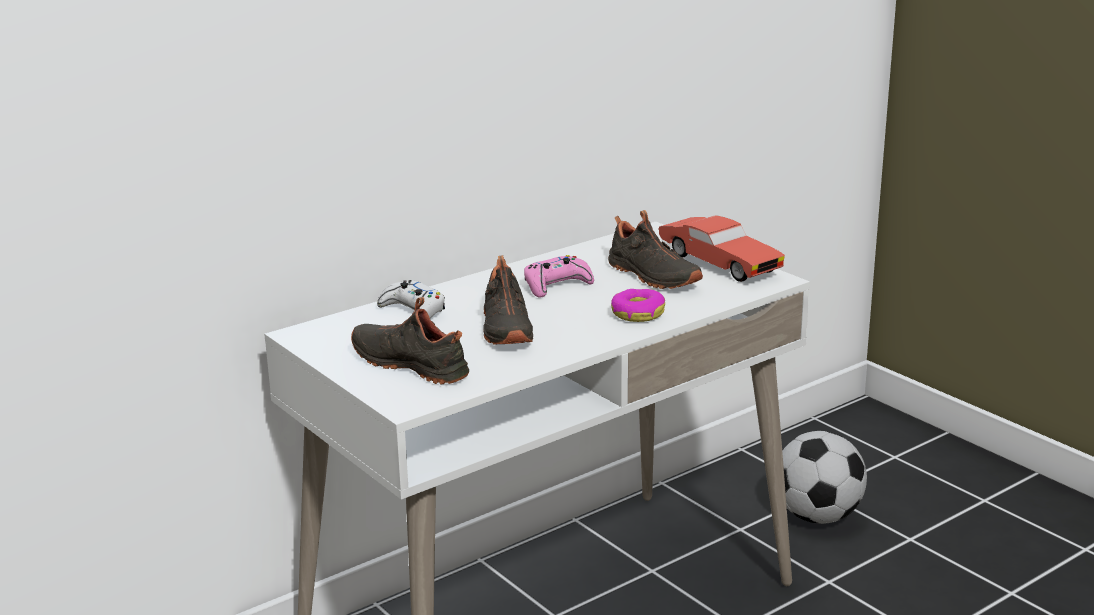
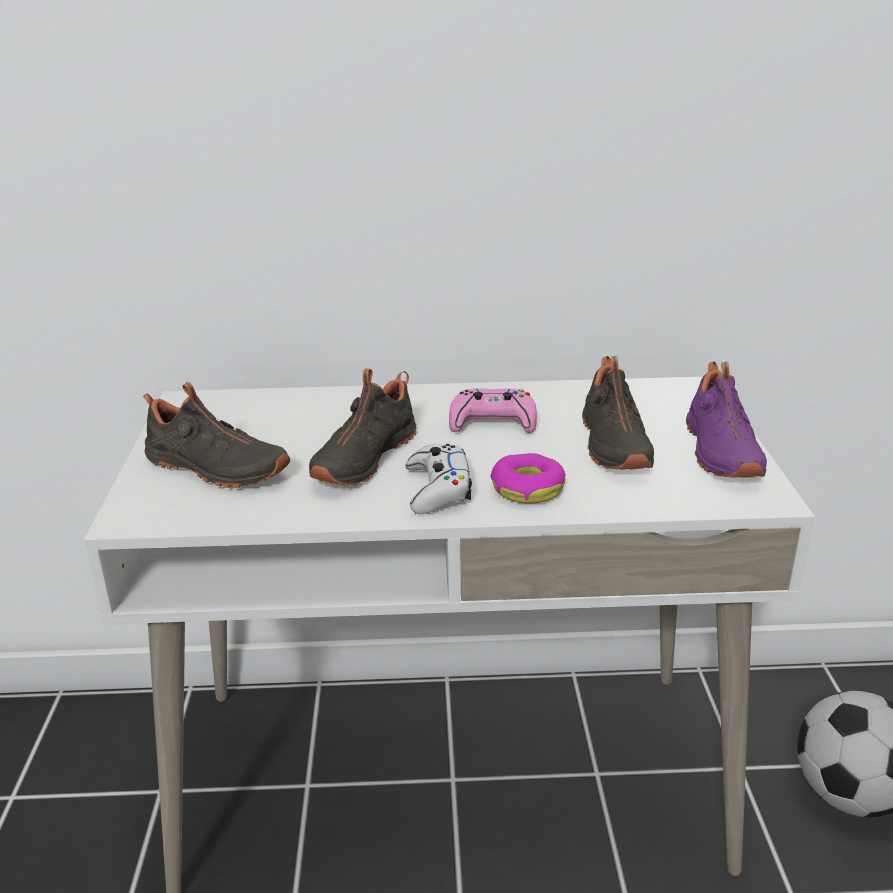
camera: 35 degrees right, 5 degrees up
black shoe [351,297,469,385] -> black shoe turned 135 degrees clockwise [143,382,290,488]
white game controller [377,280,445,318] -> white game controller moved to [405,444,472,514]
red toy car [658,215,785,282] -> purple shoe [686,362,767,478]

